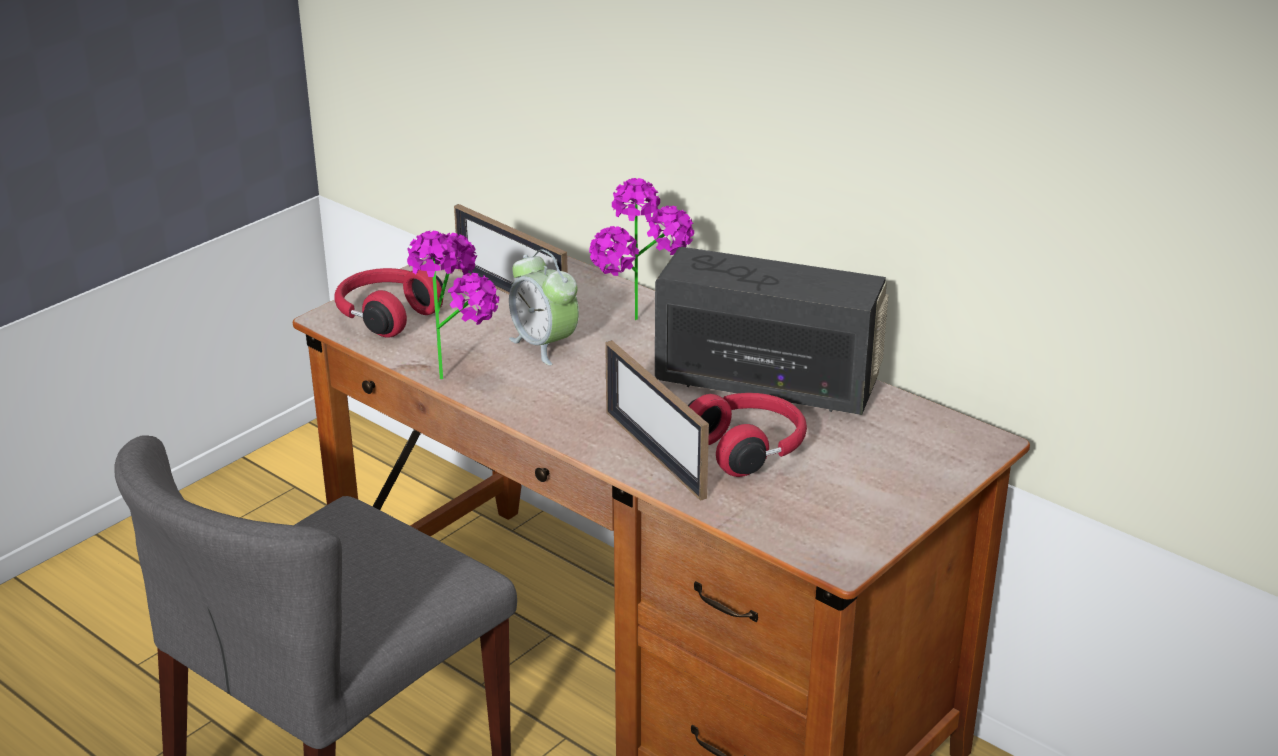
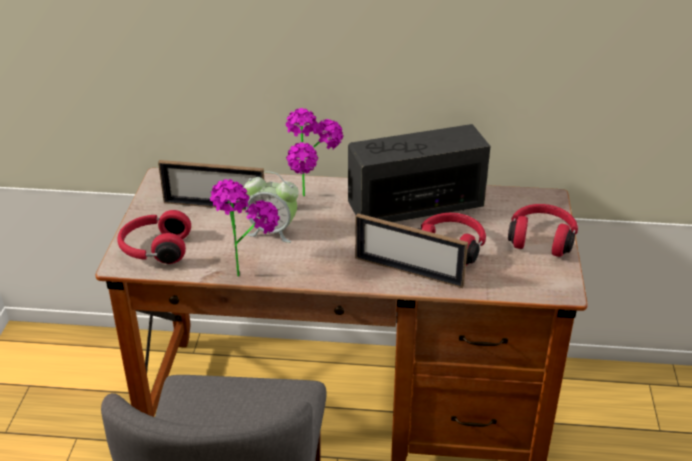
camera: 35 degrees left, 5 degrees up
none -> red headphones [508,204,578,257]

